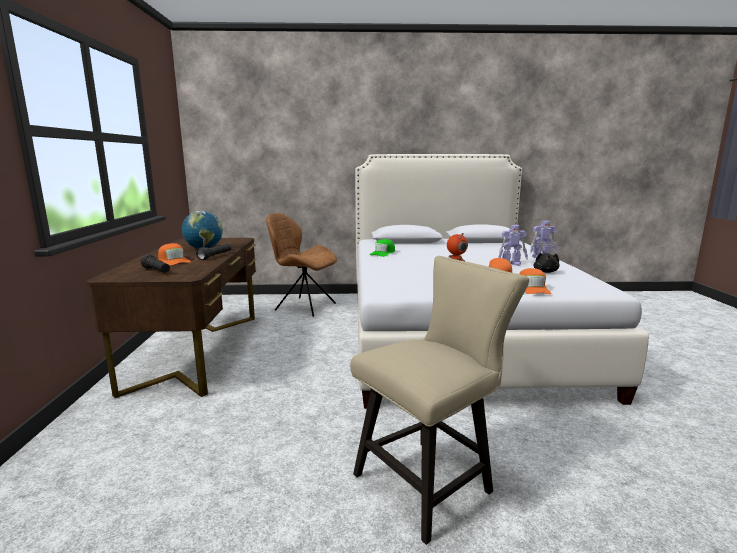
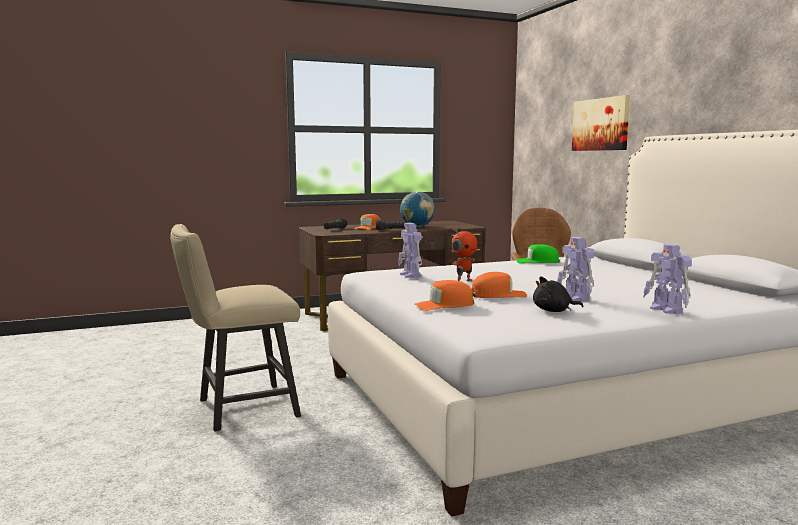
camera: 70 degrees right, 5 degrees down
beige chair [350,256,529,545] -> beige chair turned 120 degrees clockwise [170,224,301,431]
none -> toy robot [398,223,422,278]
none -> picture [572,95,630,151]

